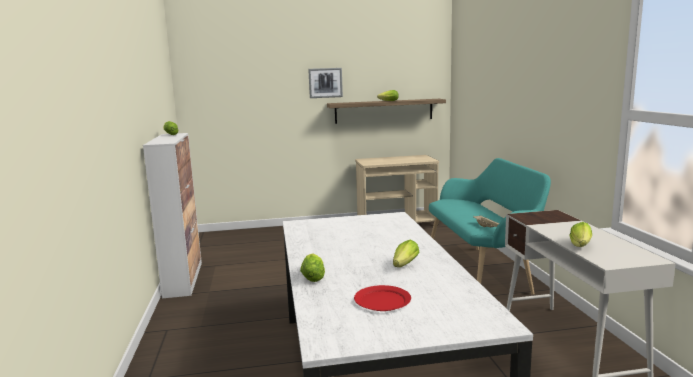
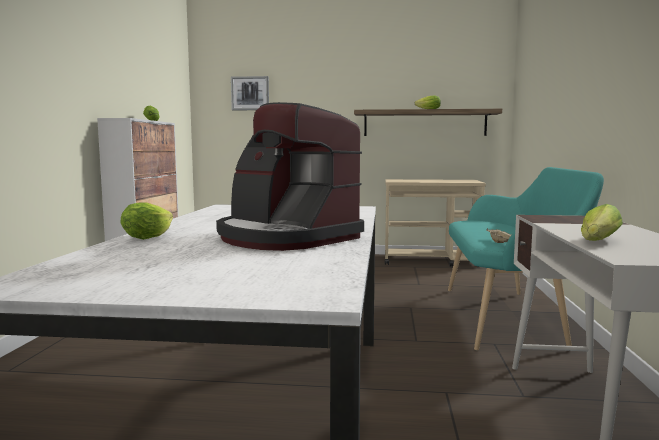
camera: 15 degrees right, 5 degrees down
picture [308,68,343,98] -> picture moved to [231,76,269,110]
red plate [354,285,411,311] -> none
lettuce [393,240,420,267] -> coffee machine [216,102,364,251]

